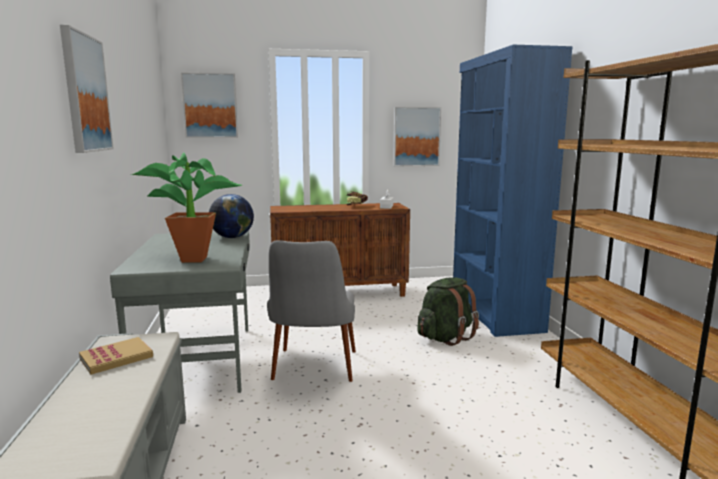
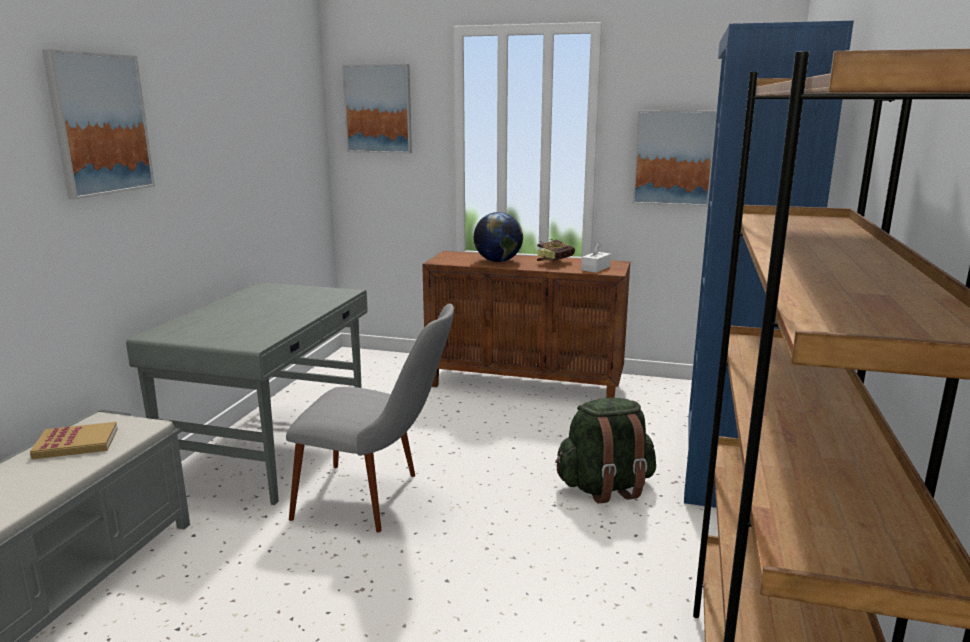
camera: 25 degrees right, 5 degrees up
potted plant [131,152,242,263] -> none
globe [209,194,254,238] -> globe moved to [474,212,523,262]
grey chair [267,240,356,382] -> grey chair turned 105 degrees counterclockwise [286,304,454,532]

